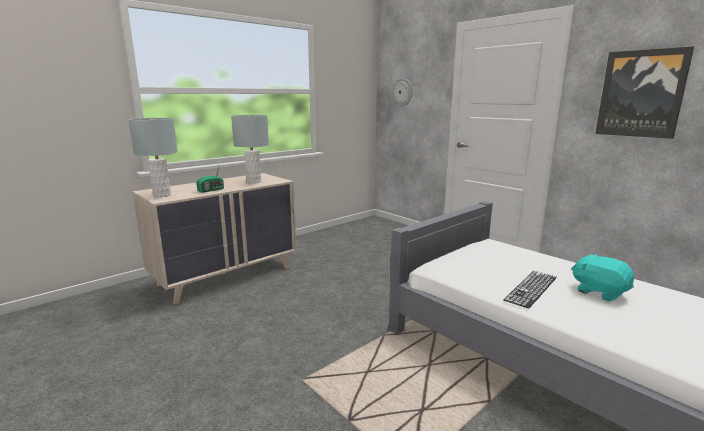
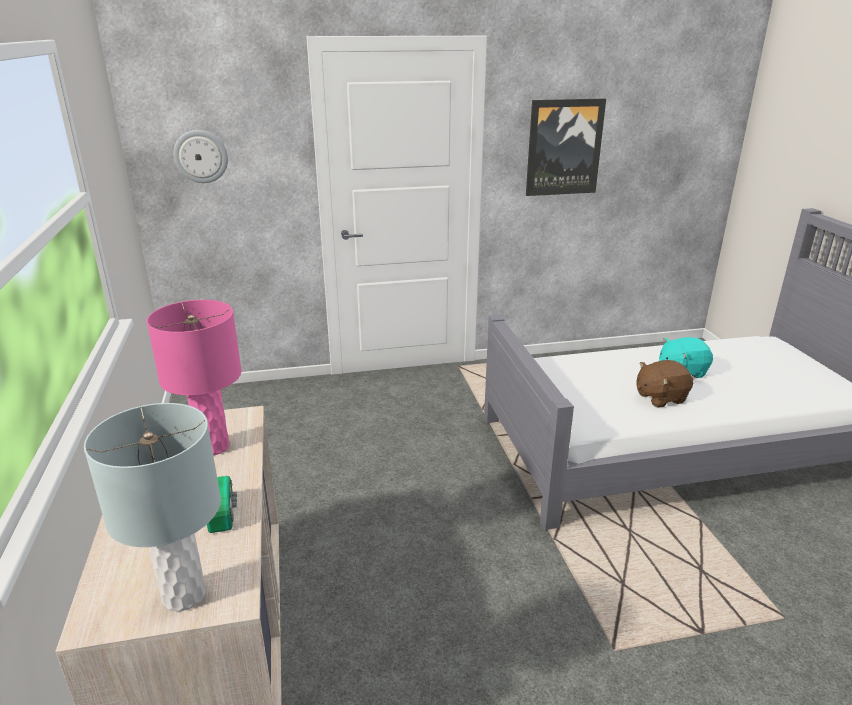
camera: 60 degrees left, 10 degrees up
grey table lamp [231,115,269,184] -> pink table lamp [147,300,242,455]
keyboard [504,271,557,308] -> brown plush toy [636,360,693,408]

